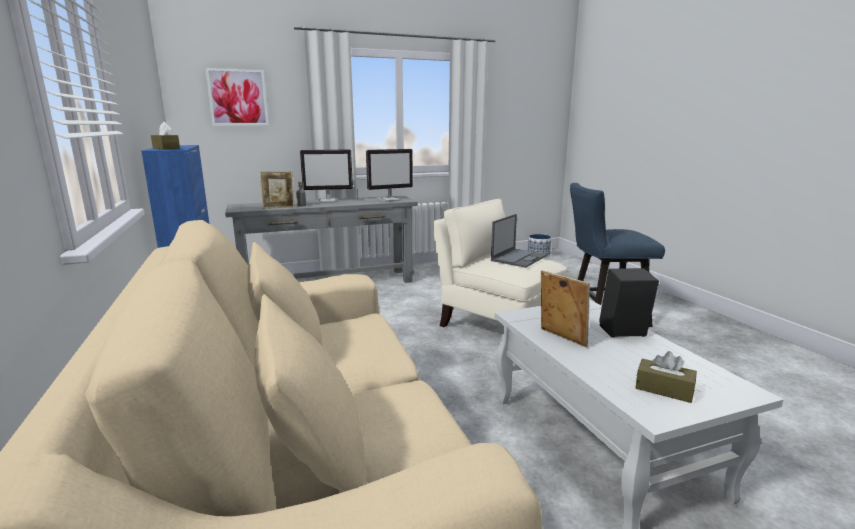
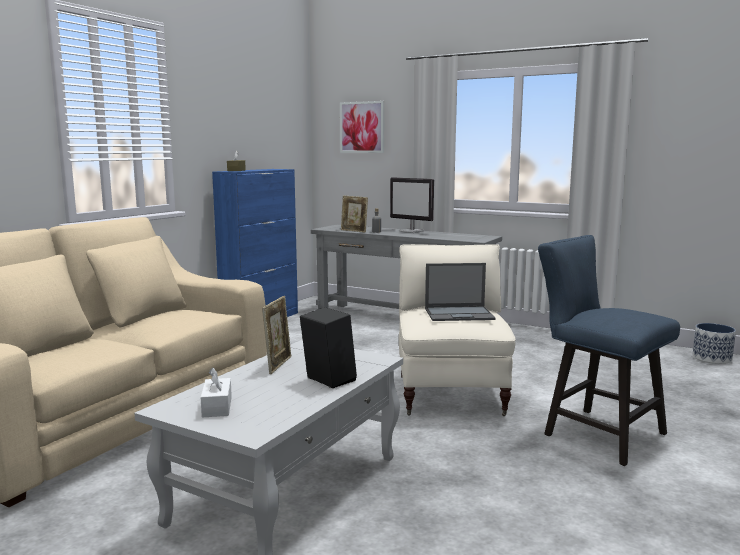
camera: 50 degrees right, 5 degrees down
monitor [366,149,413,202] -> none
brown tissue box [635,351,697,403] -> white tissue box [200,368,232,418]

